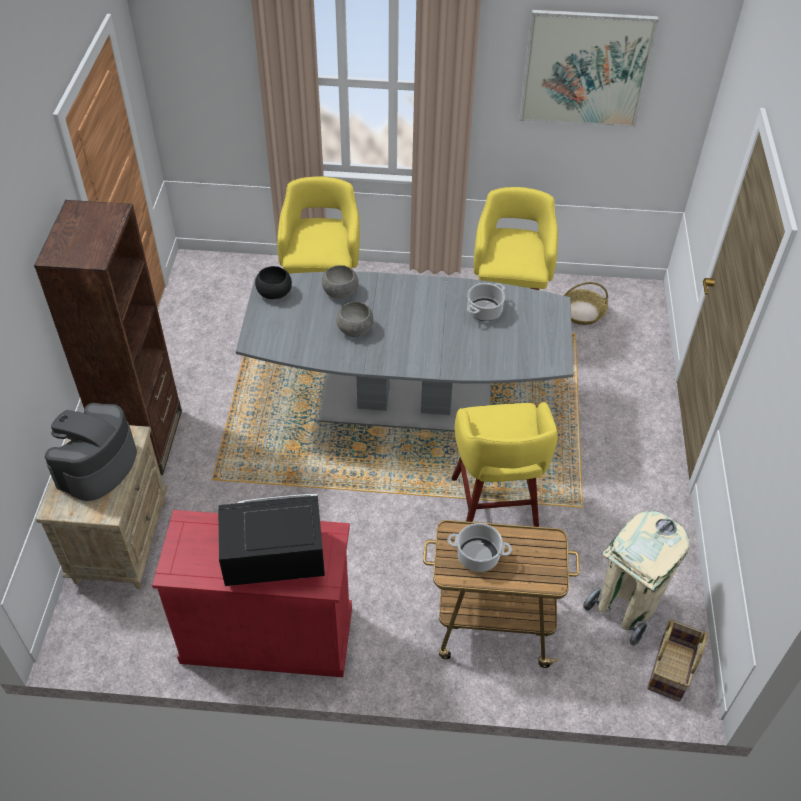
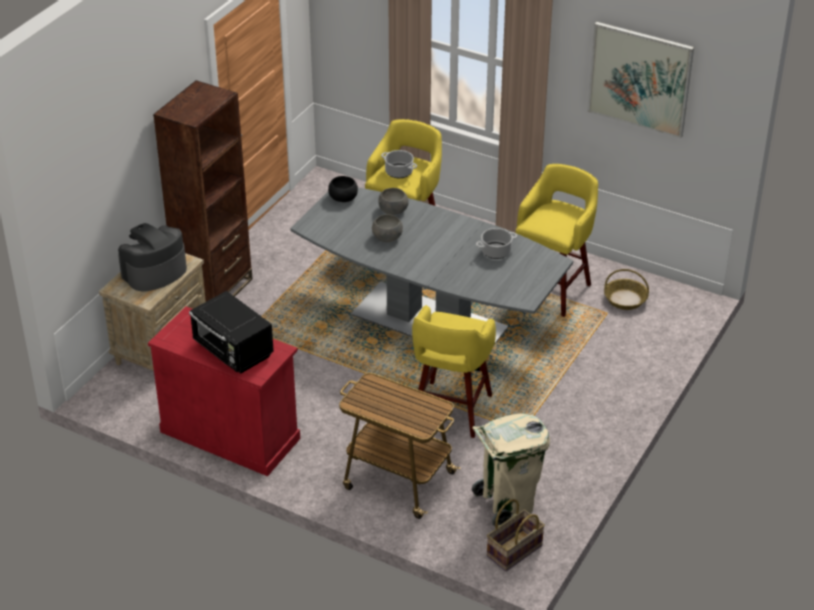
camera: 25 degrees right, 10 degrees down
black microwave [218,494,325,586] -> black microwave turned 150 degrees counterclockwise [189,291,274,373]
cooking pot [448,523,512,572] -> cooking pot moved to [381,150,417,178]

